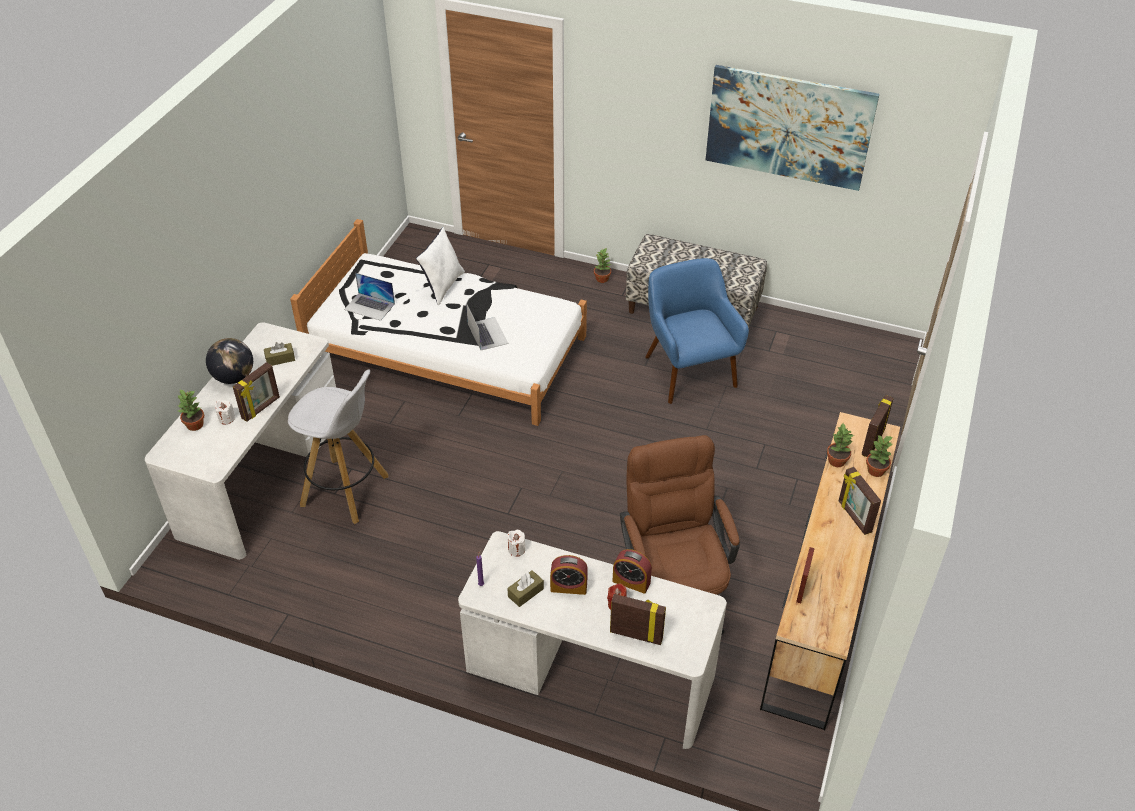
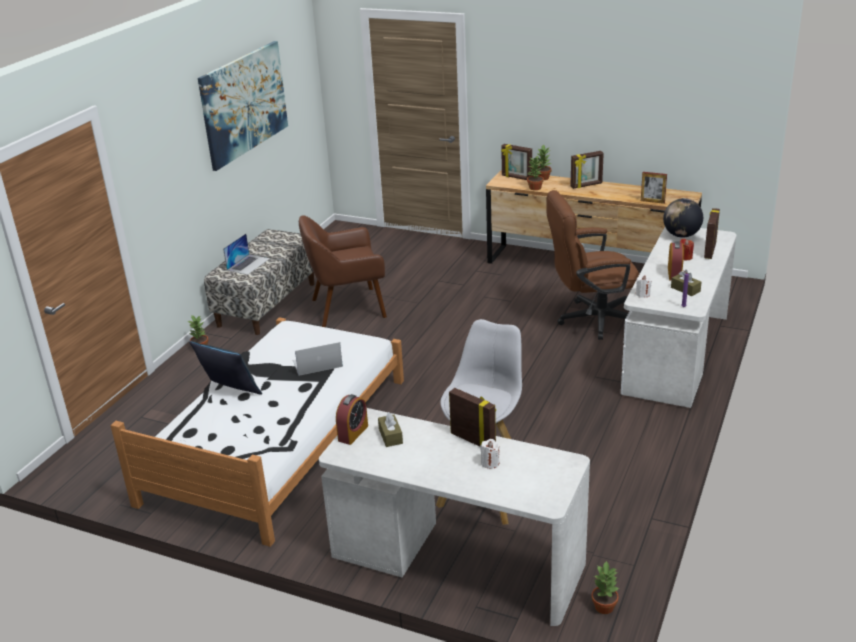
camera: 85 degrees left, 15 degrees down
potted plant [177,390,204,431] -> potted plant moved to [591,561,619,614]
globe [206,338,253,384] -> globe moved to [663,198,703,238]
laptop [344,273,395,321] -> laptop moved to [223,234,270,275]
white pillow [416,227,465,305] -> blue pillow [189,341,262,395]
alarm clock [613,549,652,594] -> alarm clock moved to [336,394,368,445]
blue armchair [645,258,749,404] -> brown armchair [299,215,387,327]

